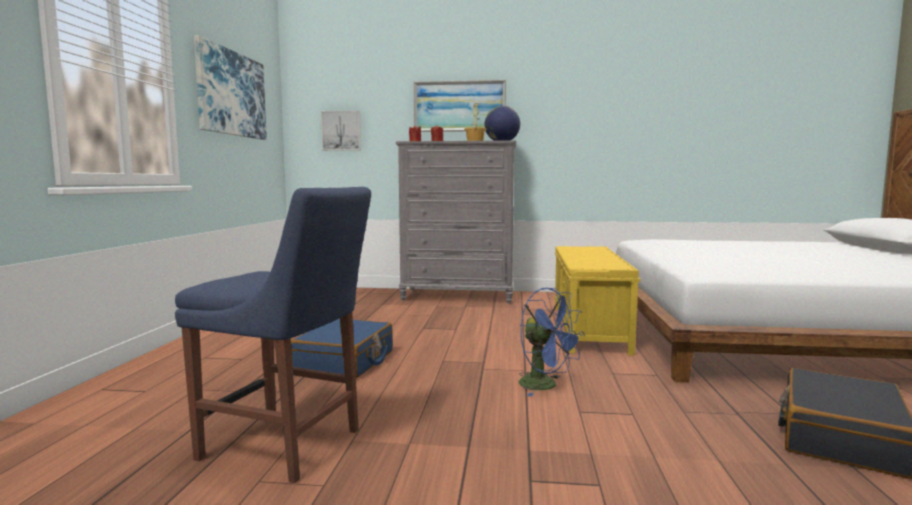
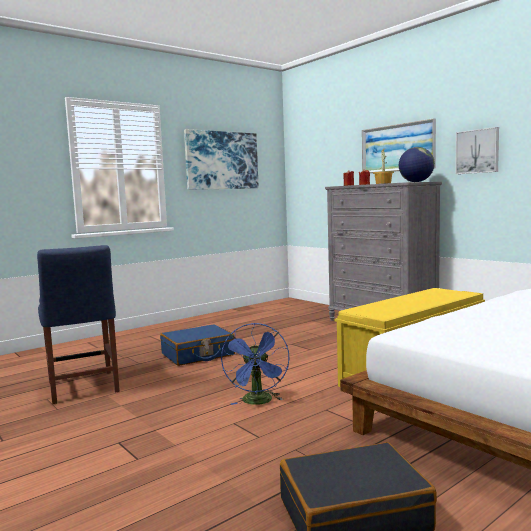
camera: 45 degrees right, 0 degrees up
picture [321,111,361,151] -> picture moved to [455,127,499,174]

